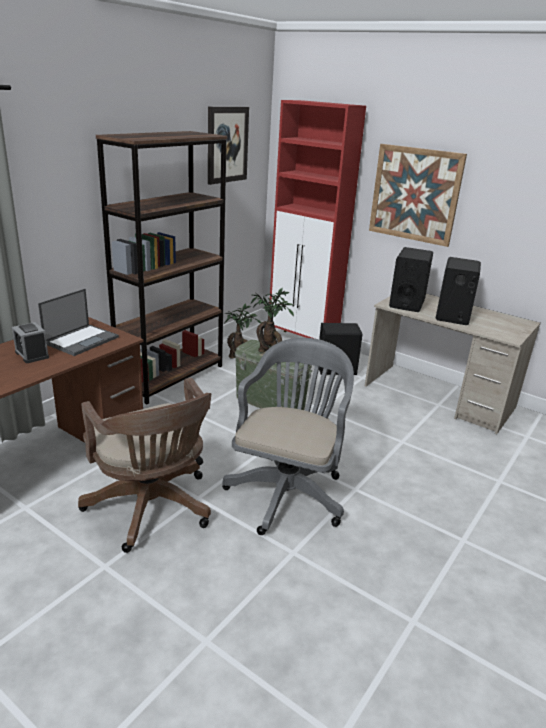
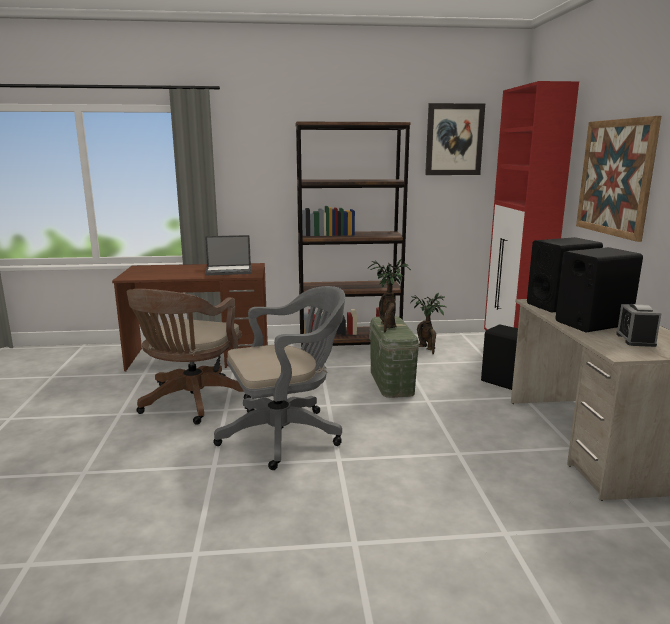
camera: 50 degrees right, 10 degrees down
alarm clock [12,322,49,363] -> alarm clock moved to [616,304,662,347]

